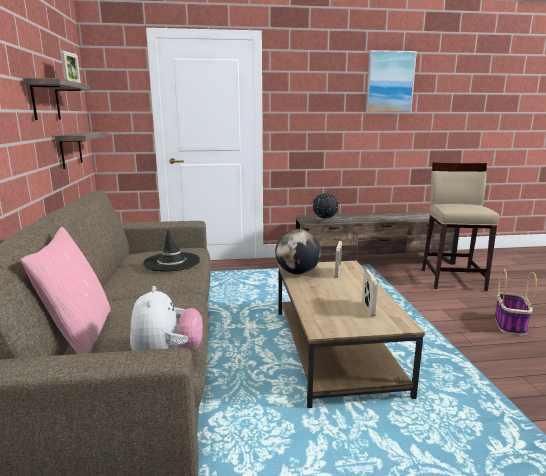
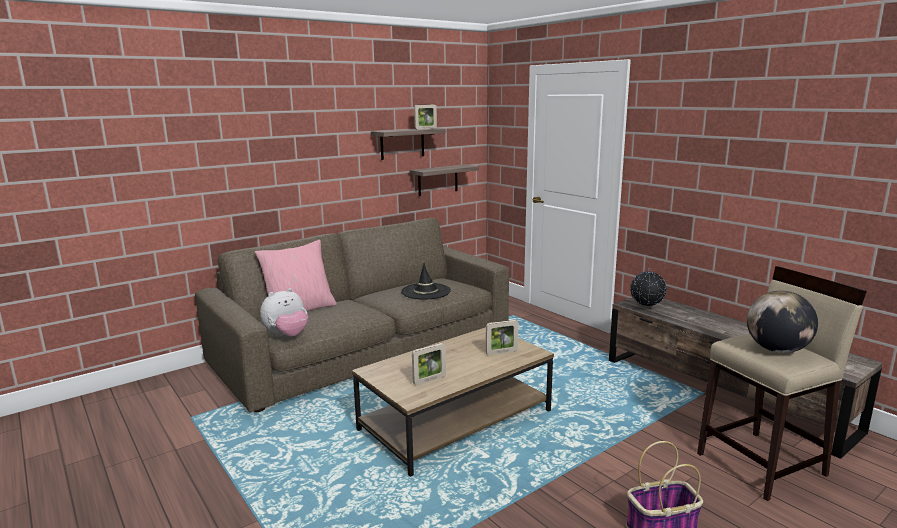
camera: 60 degrees right, 0 degrees up
globe [275,229,321,274] -> globe moved to [747,291,818,353]
picture [366,50,417,113] -> none

